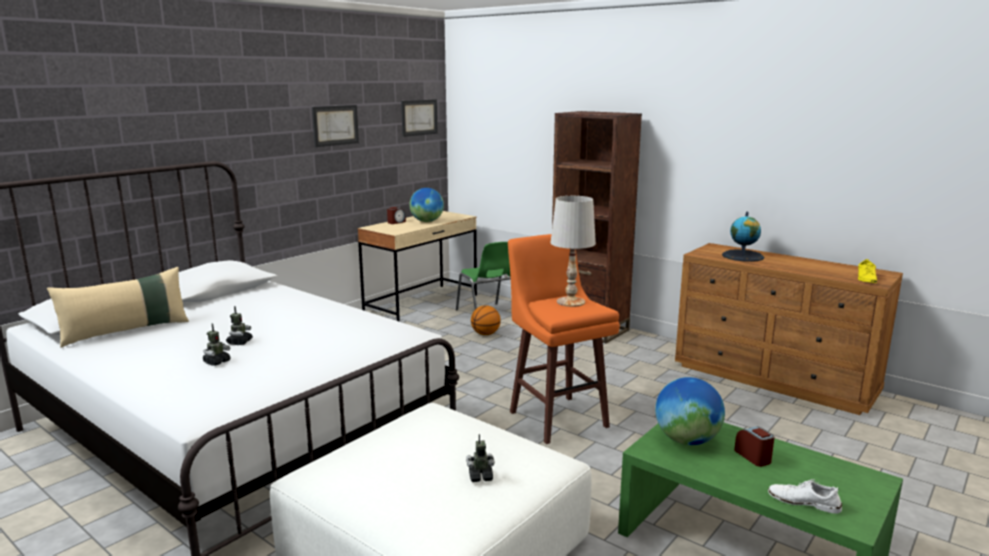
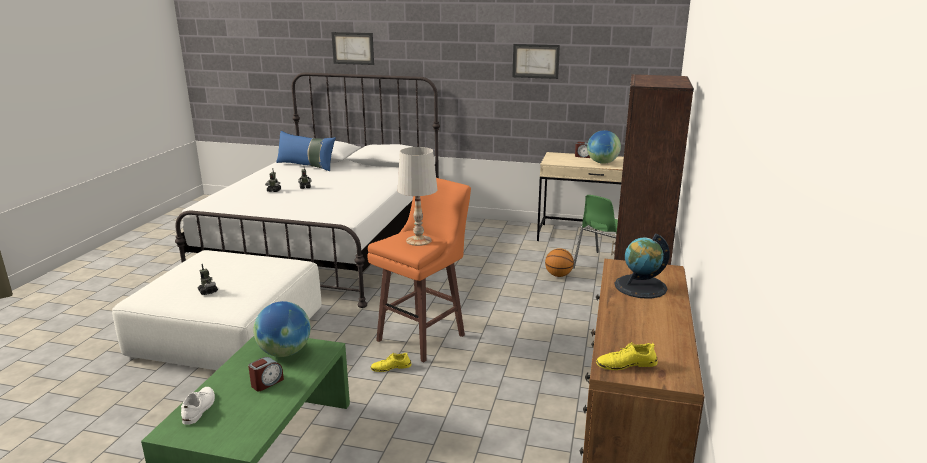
camera: 65 degrees right, 5 degrees up
beige pillow [47,267,189,348] -> blue pillow [276,131,336,171]
picture [401,99,438,137] -> picture moved to [331,32,374,65]
none -> yellow shoe [371,353,411,372]

